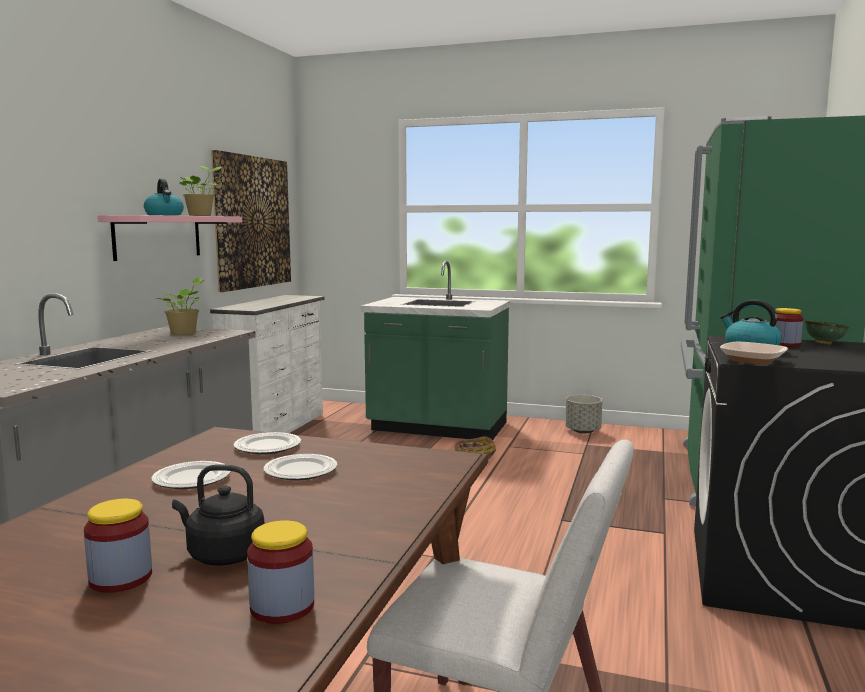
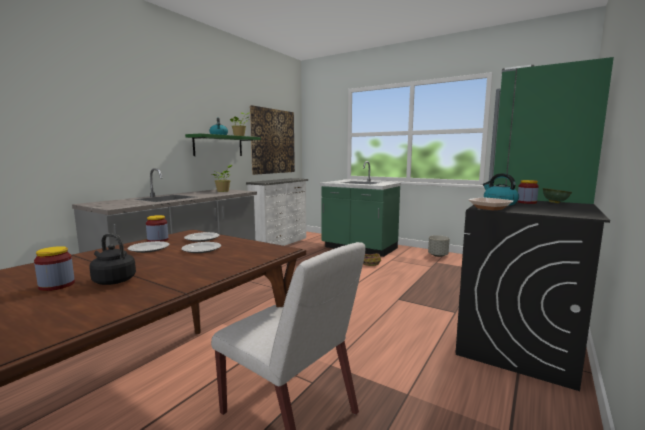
camera: 15 degrees right, 0 degrees up
pink shelf [97,215,242,261] -> green shelf [185,133,261,156]
jar [247,520,314,624] -> jar moved to [146,215,168,242]

